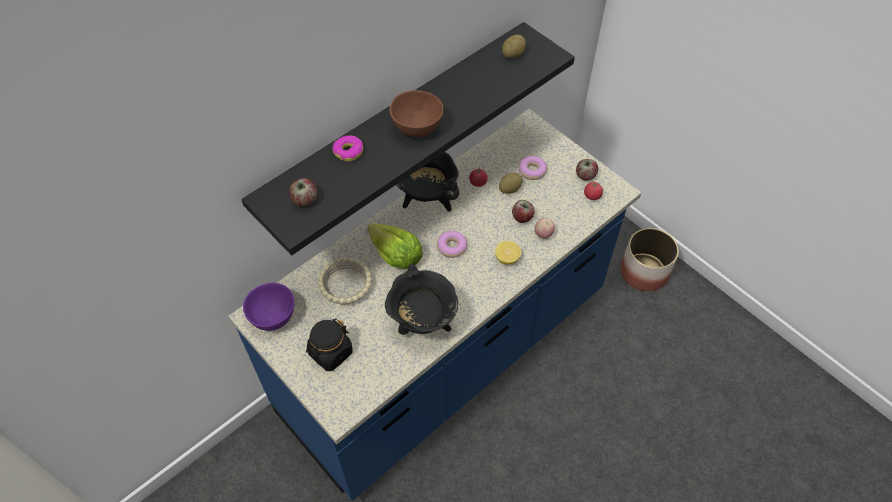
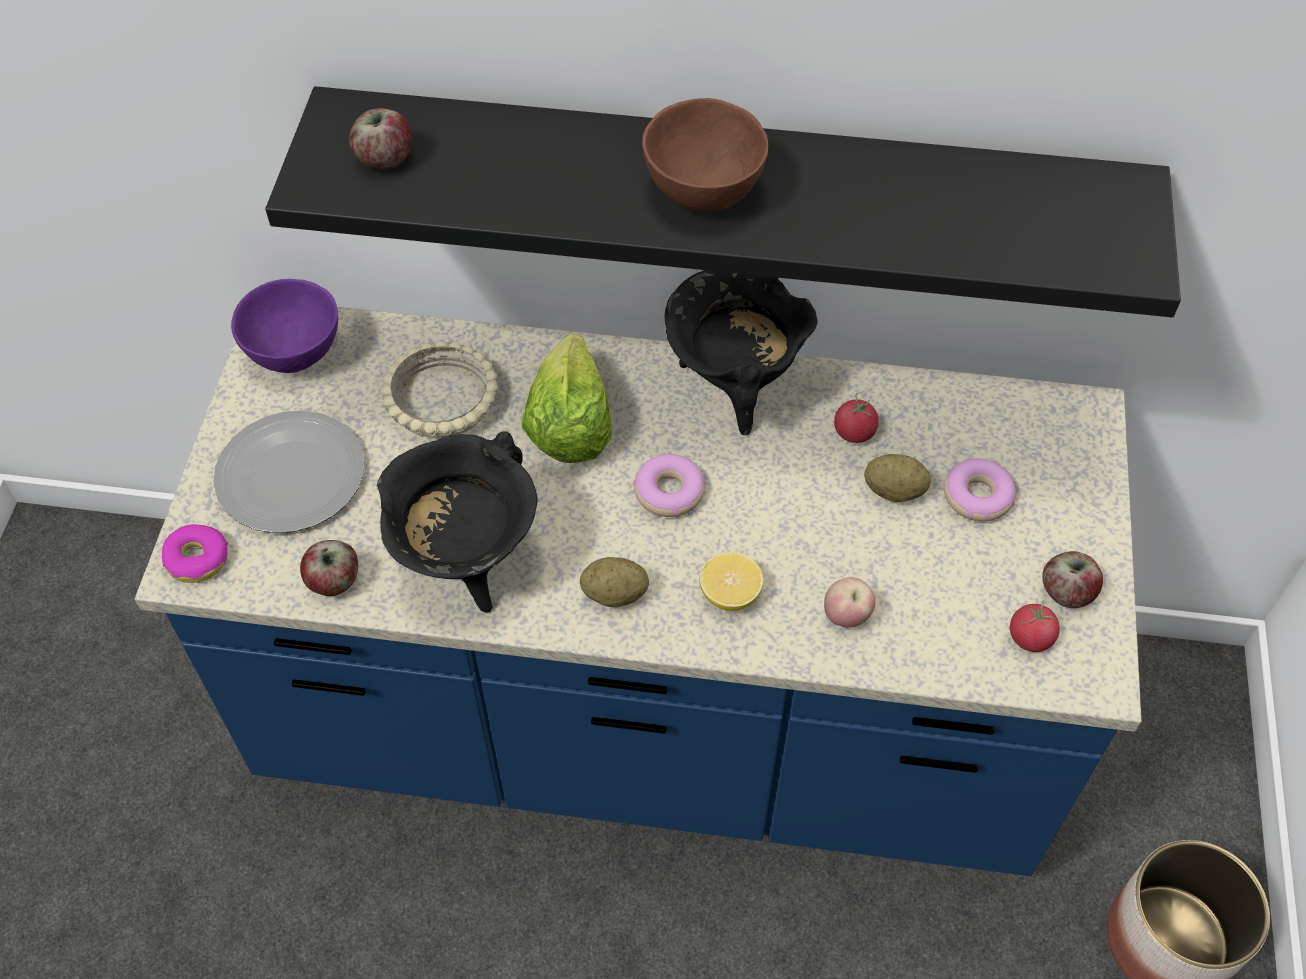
camera: 50 degrees right, 0 degrees up
black jar [306,318,353,371] -> plate [213,410,364,533]
donut [332,135,363,161] -> donut moved to [162,524,228,583]
potato [502,35,526,58] -> potato moved to [580,557,649,607]
apple [512,200,535,223] -> apple moved to [300,540,358,596]

